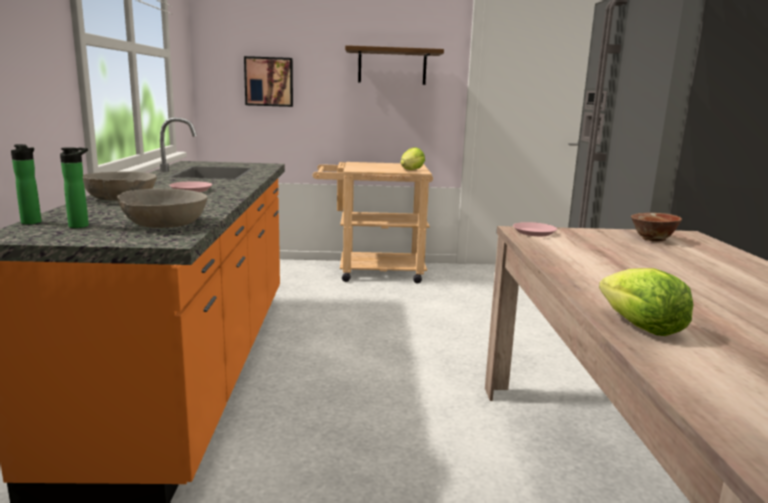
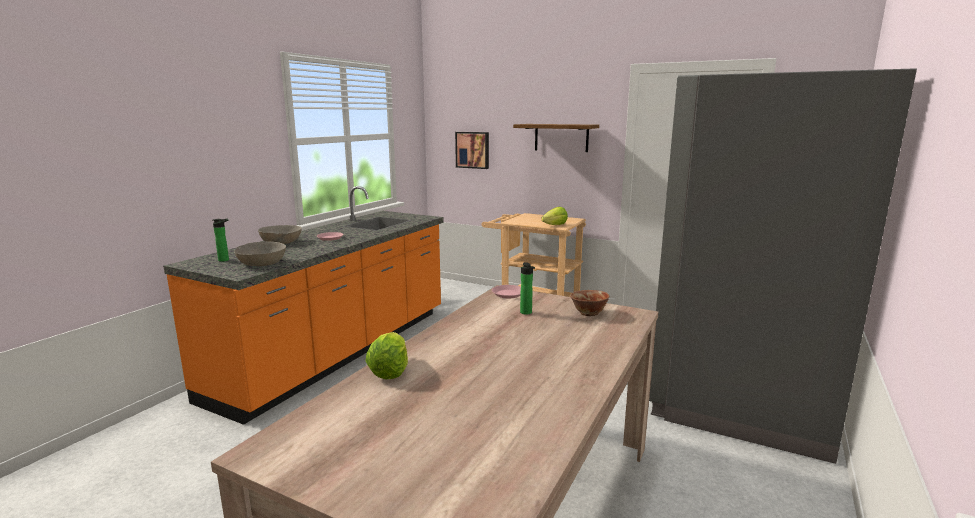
camera: 30 degrees right, 0 degrees up
bottle [11,144,42,224] -> bottle moved to [520,262,535,315]

